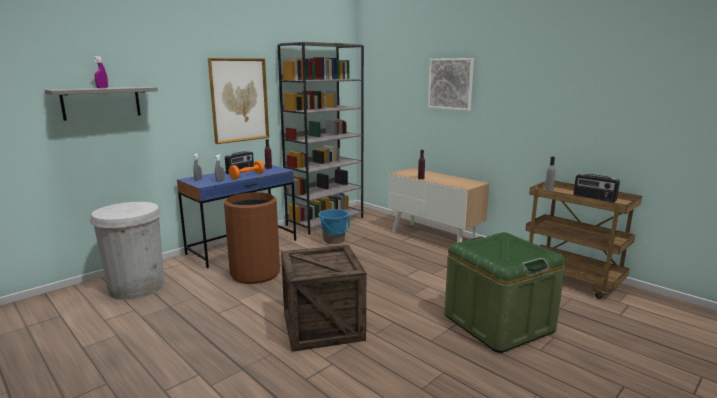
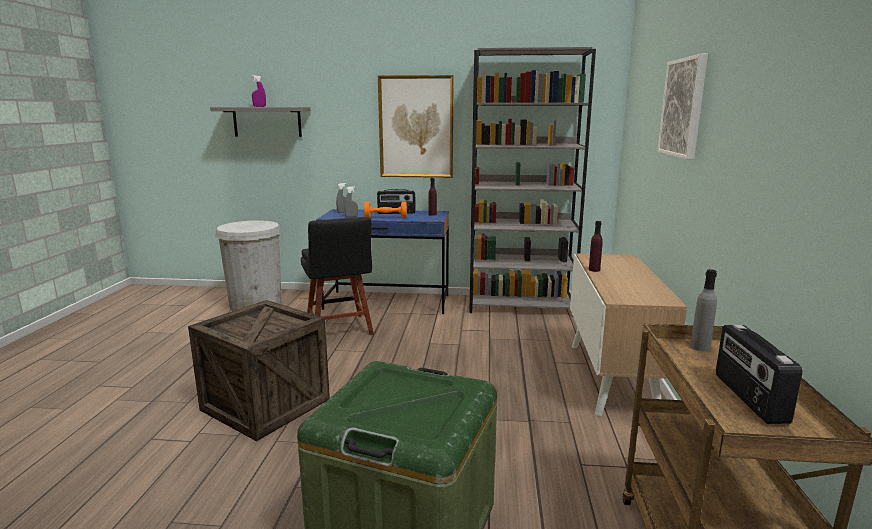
camera: 50 degrees right, 0 degrees up
brown trash can [224,192,280,284] -> black chair [301,217,374,335]
blue bucket [318,209,350,244] -> none

